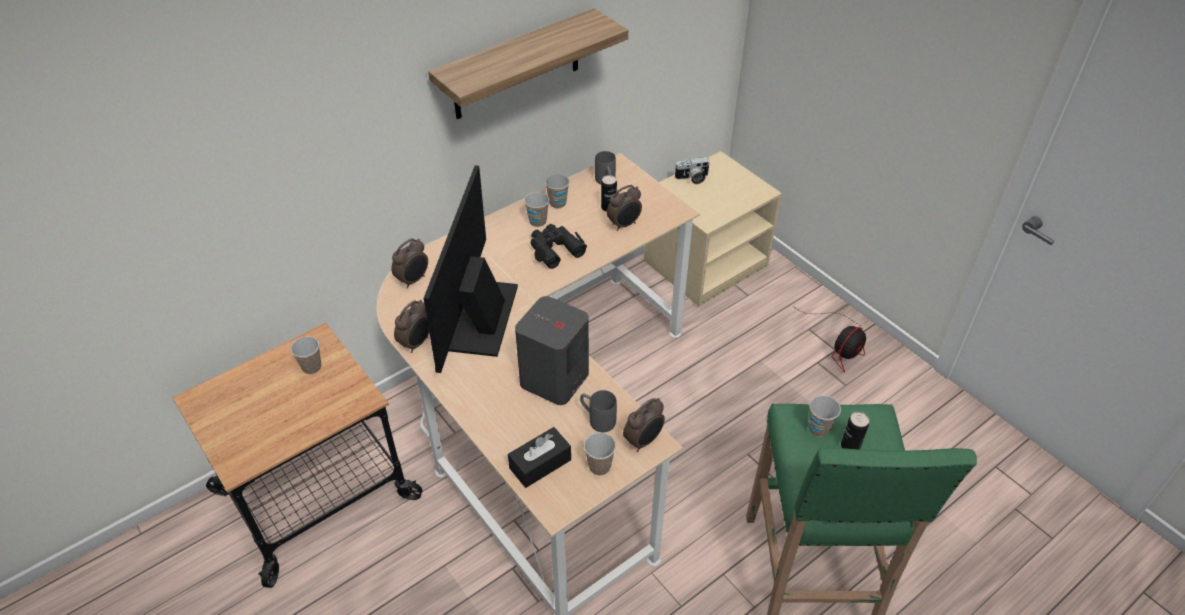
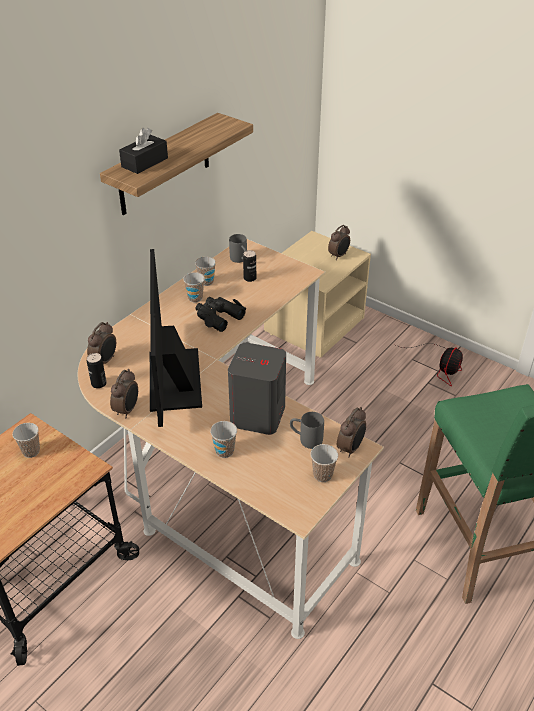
camera: 15 degrees left, 5 degrees down
black tissue box [508,427,571,488] -> black tissue box moved to [119,128,168,174]
alarm clock [607,185,642,231] -> alarm clock moved to [328,225,350,260]
camera [675,157,710,184] -> none
cup [808,395,841,437] -> cup moved to [210,421,237,458]
can [841,412,869,450] -> can moved to [87,353,107,388]

